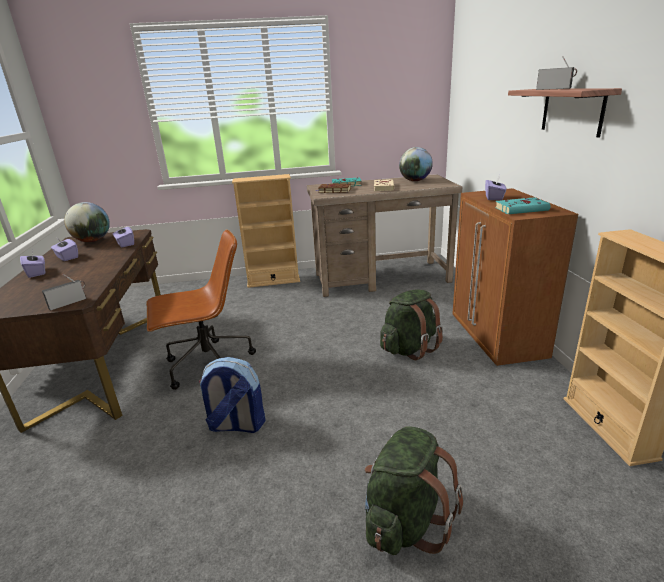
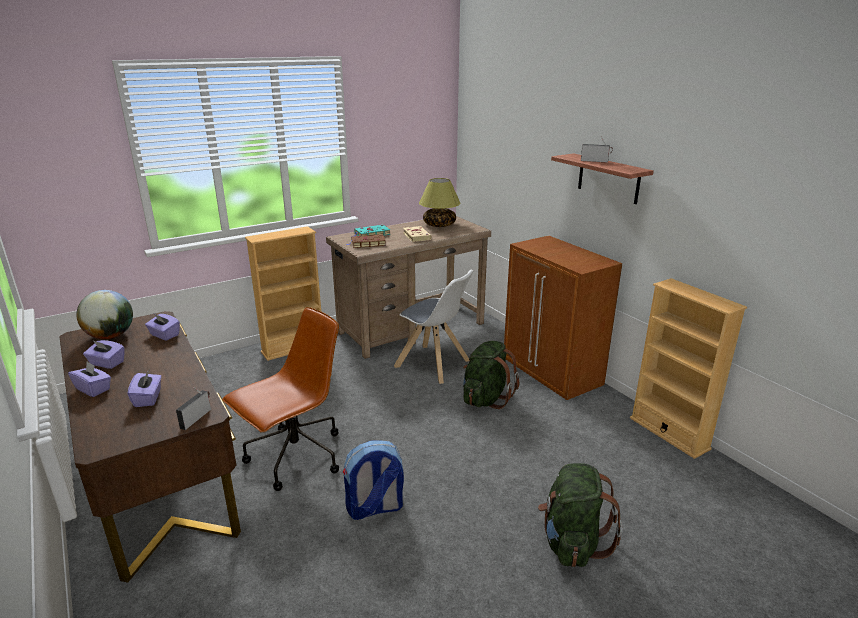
camera: 25 degrees left, 0 degrees up
globe [399,147,433,181] -> table lamp [419,178,461,227]
purple tissue box [485,176,506,200] -> purple tissue box moved to [128,370,162,407]
turquoise book [495,197,551,214] -> none
none -> chair [394,270,473,384]

